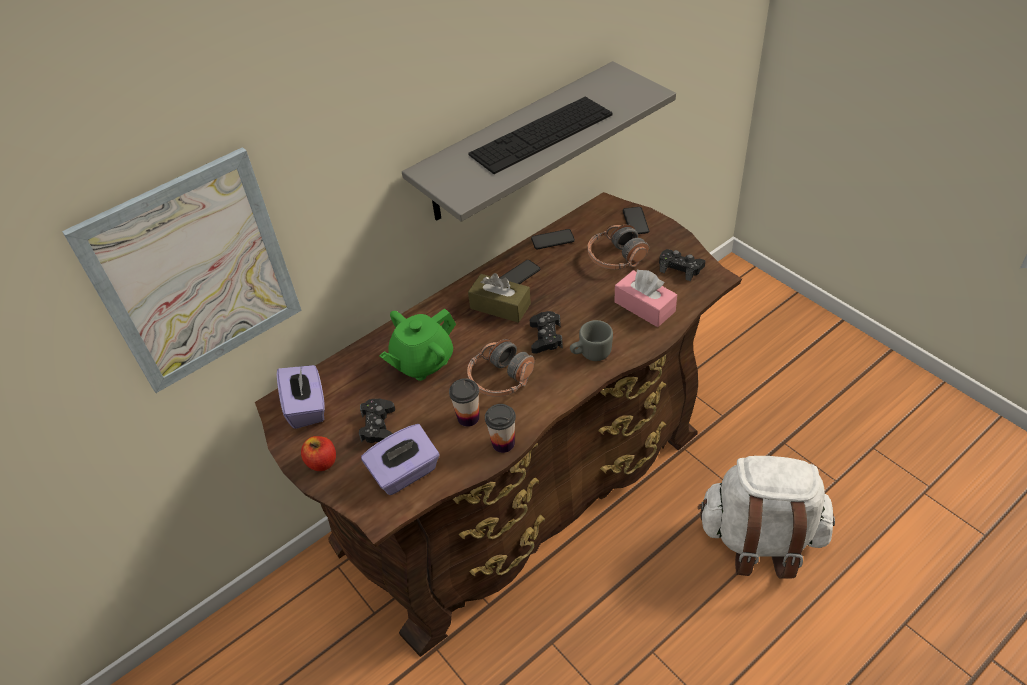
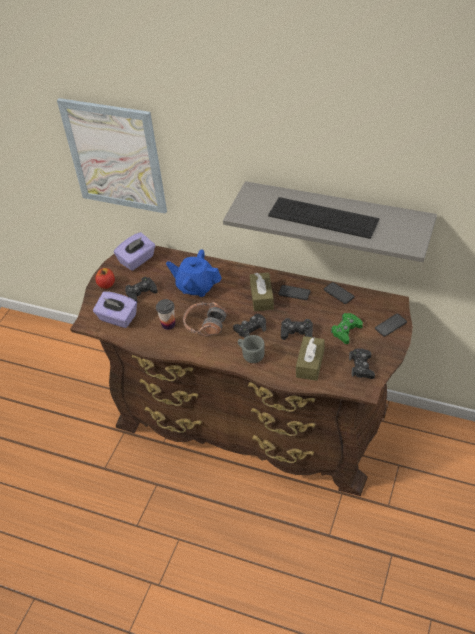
camera: 60 degrees right, 0 degrees up
green teapot [379,308,456,381] -> blue teapot [166,249,222,297]
cup [485,404,516,453] -> none
headphones [588,224,649,269] -> green game controller [331,313,363,344]
pink tissue box [614,270,677,327] -> brown tissue box [296,336,325,381]
white backpack [698,456,835,579] -> none
none -> black game controller [281,318,313,340]

